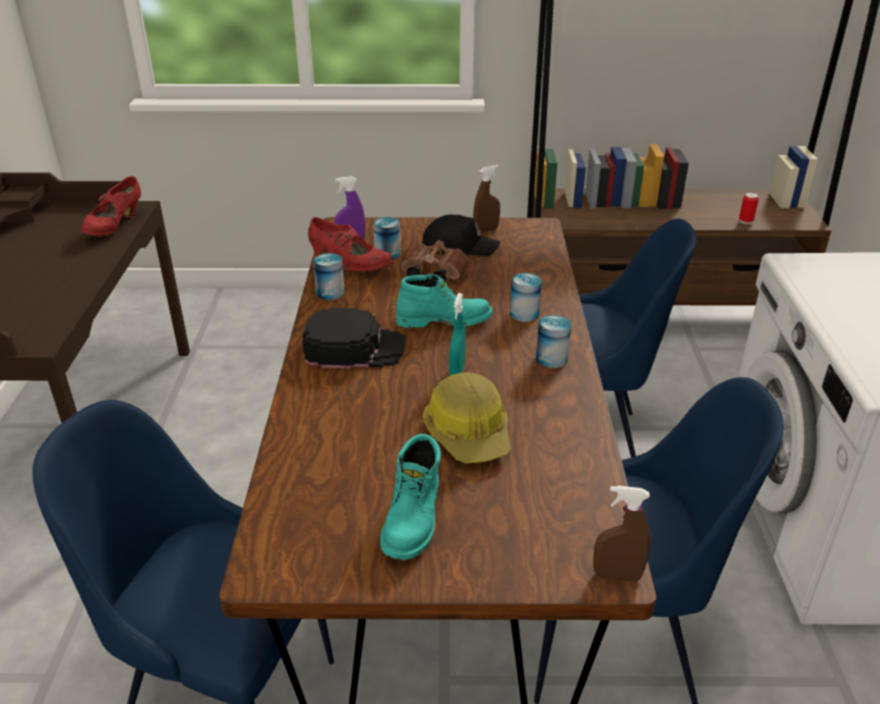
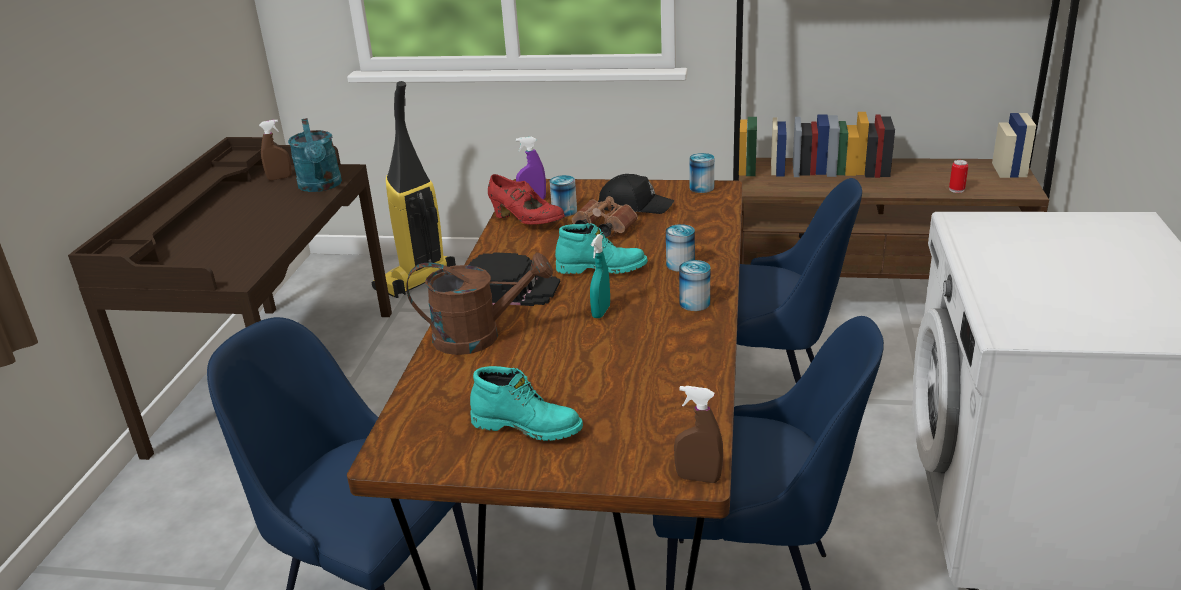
camera: 10 degrees right, 5 degrees down
red shoe [81,176,141,237] -> turquoise watering can [288,118,342,192]
can [313,253,345,300] -> can moved to [689,153,714,193]
turquoise boot [380,434,441,560] -> turquoise boot turned 90 degrees counterclockwise [470,366,583,441]
hard hat [423,372,511,463] -> none
brown spray bottle [473,165,500,233] -> brown spray bottle moved to [259,120,292,180]
none -> vacuum cleaner [372,81,456,298]
none -> brown watering can [406,252,553,355]

